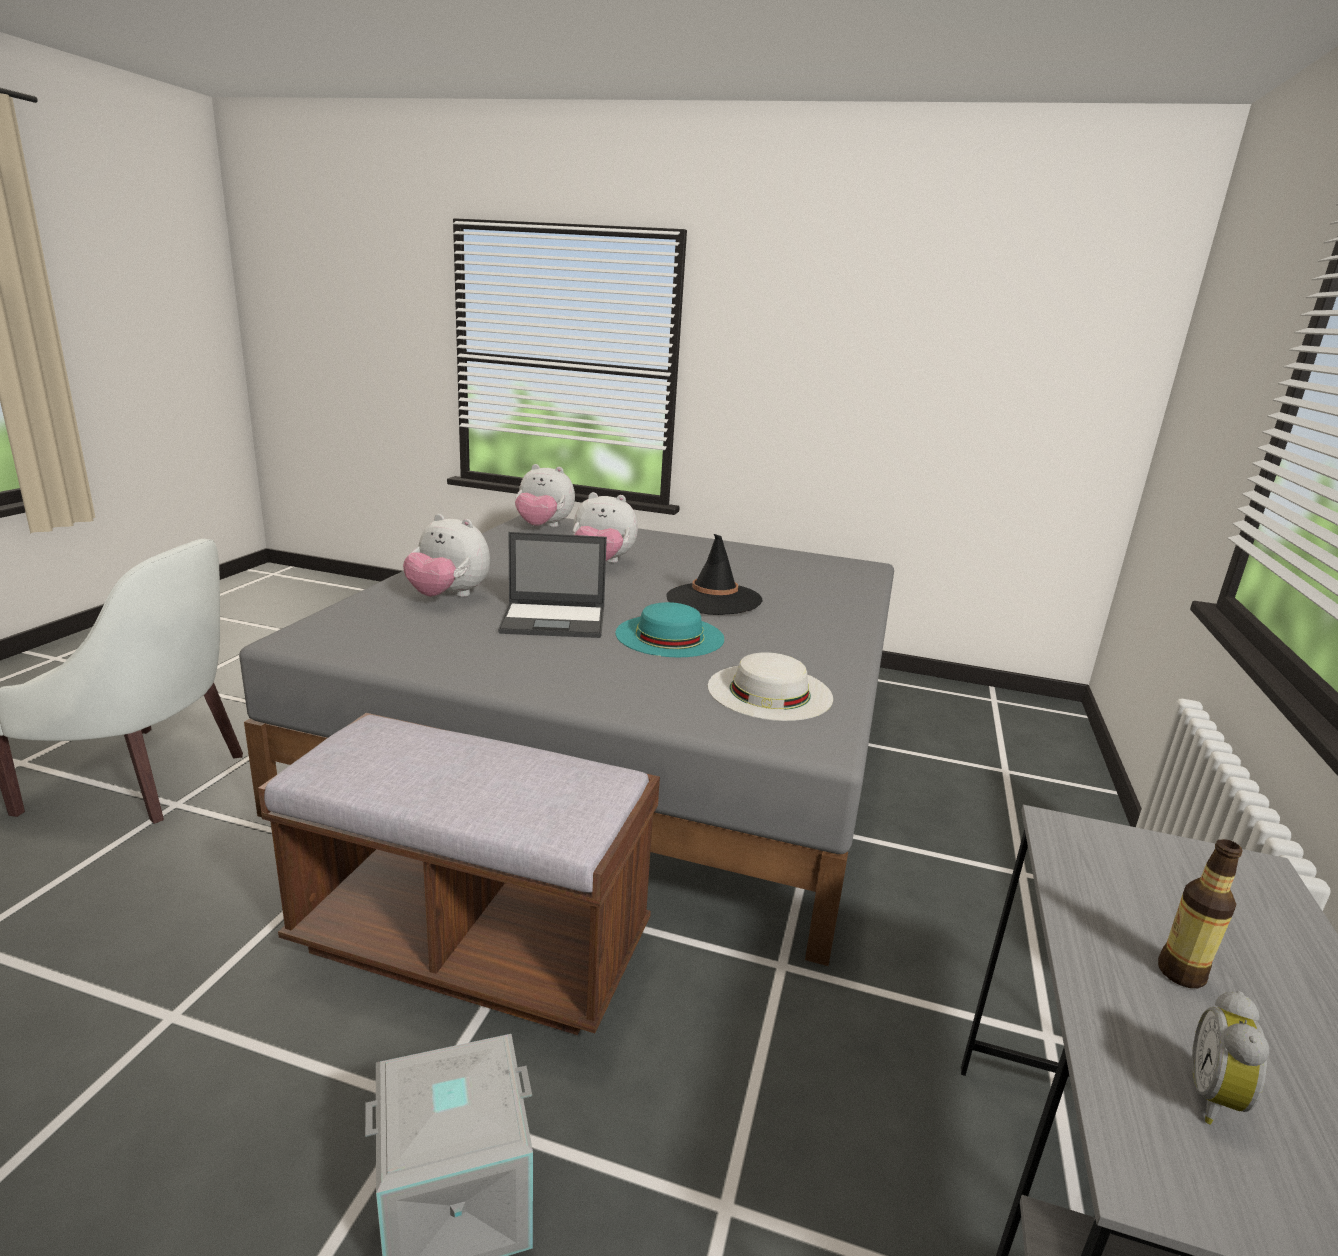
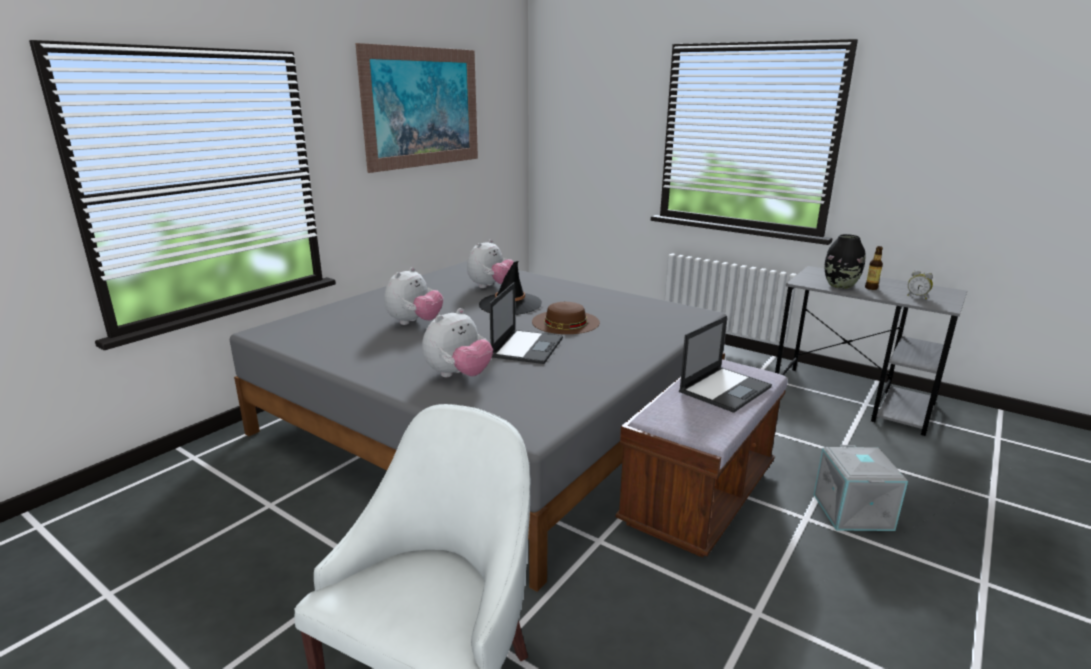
camera: 70 degrees left, 0 degrees up
plush toy [515,464,575,527] -> plush toy moved to [467,239,514,288]
turquoise hat [615,602,724,657] -> brown hat [532,302,600,334]
white hat [708,652,833,721] -> none
none -> picture [355,43,478,173]
none -> laptop [679,316,772,413]
none -> black vase [825,234,866,289]

